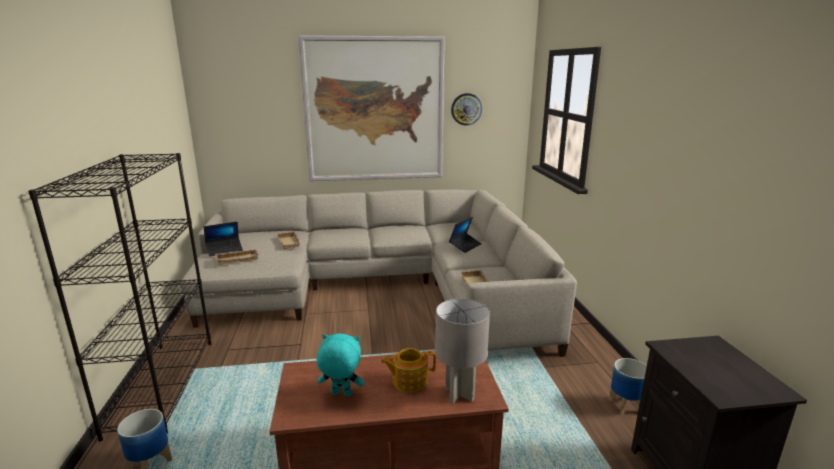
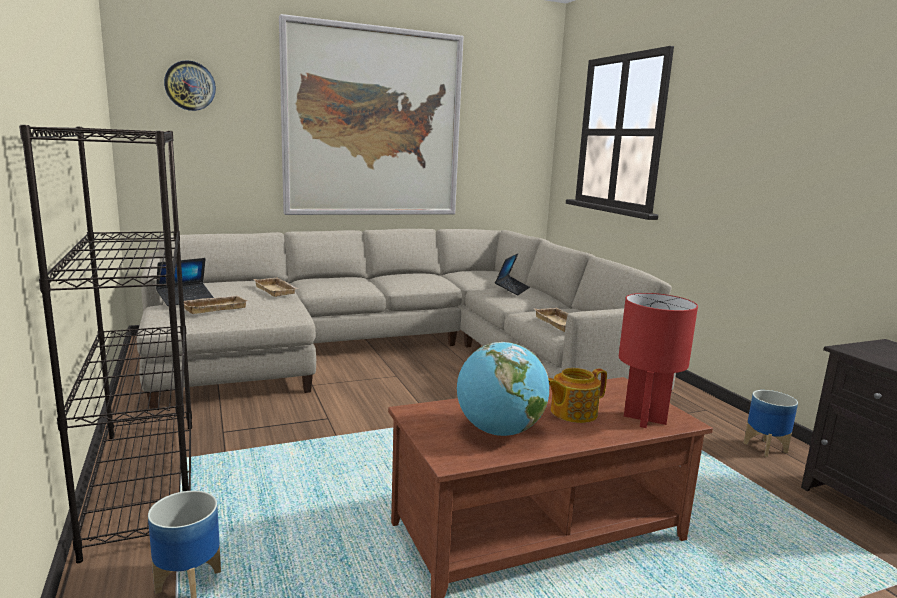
camera: 15 degrees left, 5 degrees down
turquoise plush toy [317,334,364,396] -> globe [457,342,549,436]
grey table lamp [435,298,490,403] -> red table lamp [619,293,698,428]
wall clock [451,93,482,126] -> wall clock moved to [164,60,216,111]

